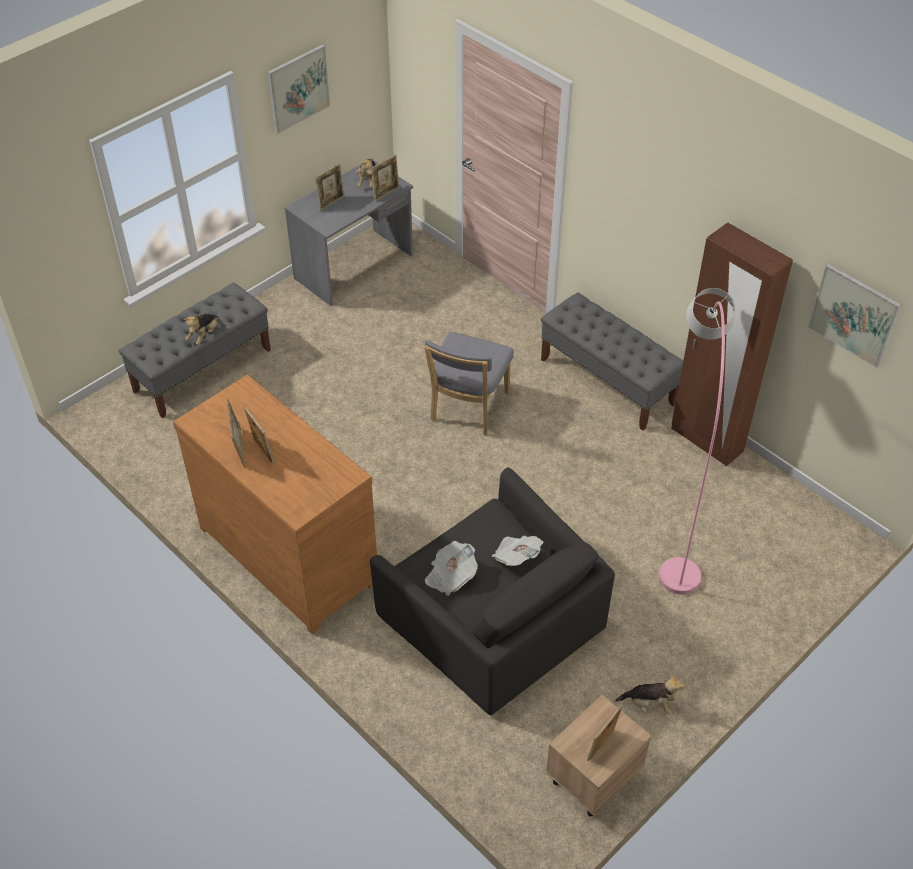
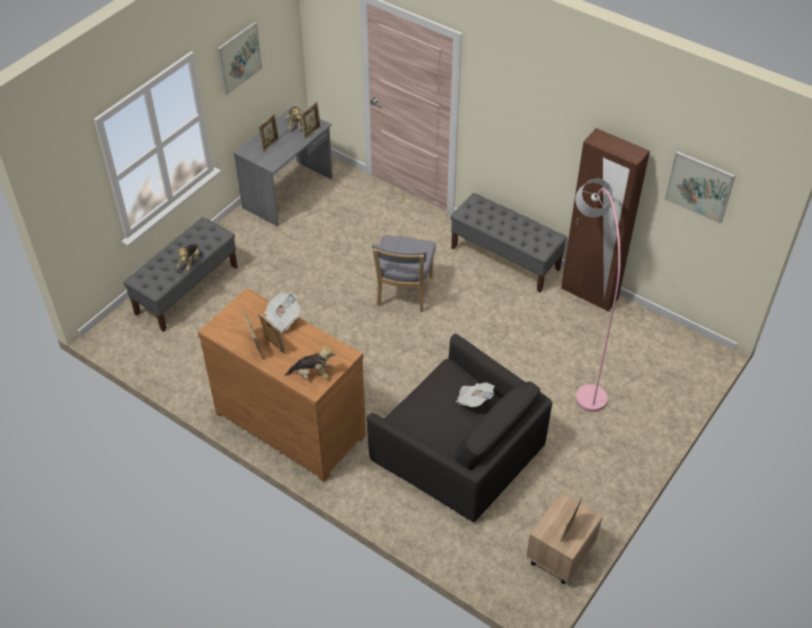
camera: 10 degrees left, 0 degrees up
newspaper [425,541,478,596] -> newspaper moved to [261,293,300,334]
plush toy [615,674,685,714] -> plush toy moved to [285,343,336,379]

